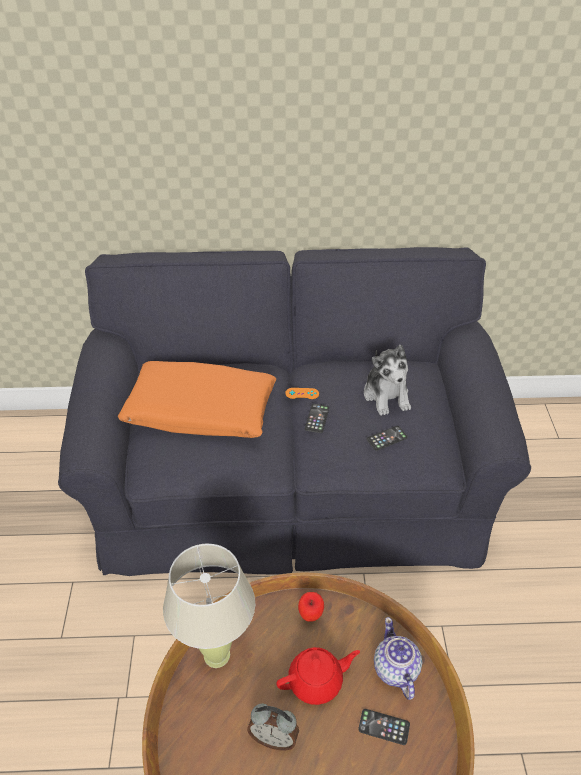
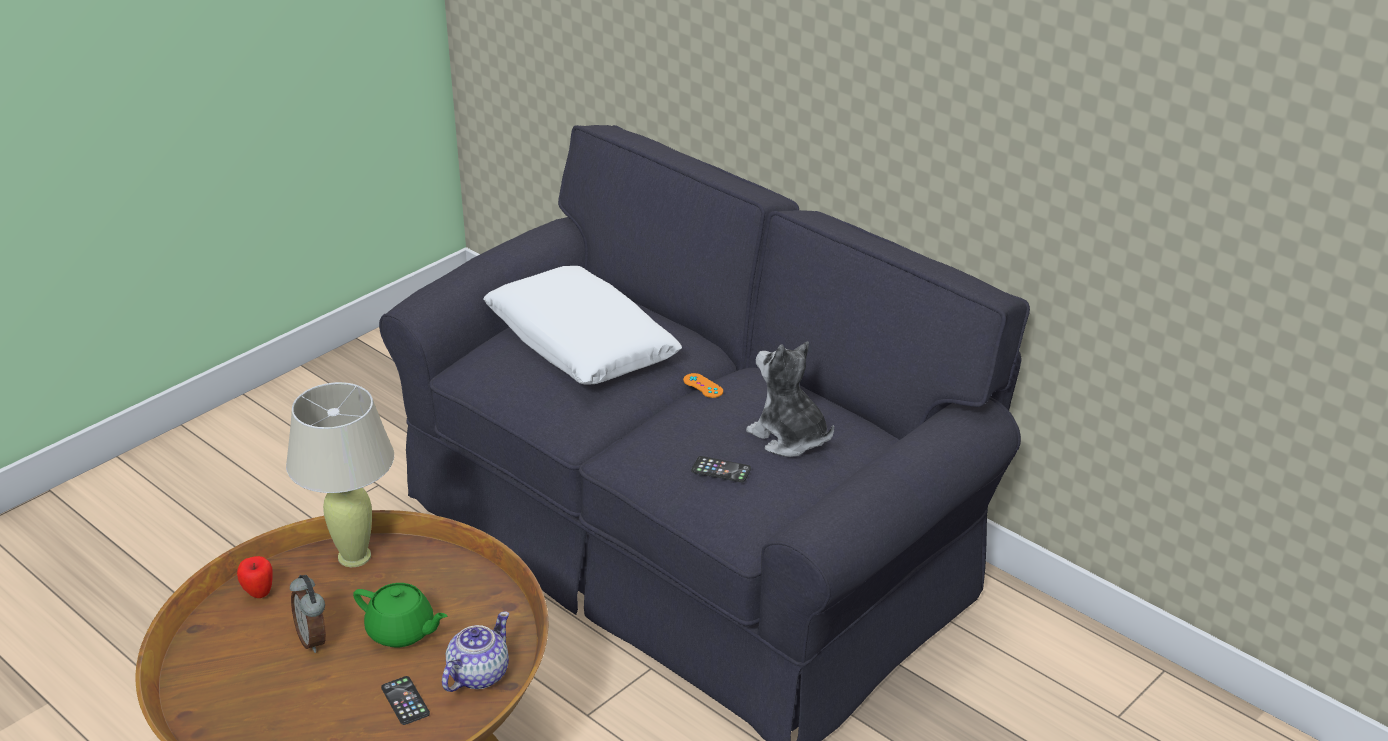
camera: 45 degrees right, 10 degrees down
orange pillow [117,361,276,438] -> white pillow [483,266,682,385]
red teapot [276,647,360,705] -> green teapot [353,583,448,647]
apple [298,592,324,622] -> apple moved to [237,556,273,598]
phone [305,404,329,433] -> none
plush toy [364,345,411,416] -> plush toy turned 105 degrees clockwise [746,341,834,457]

